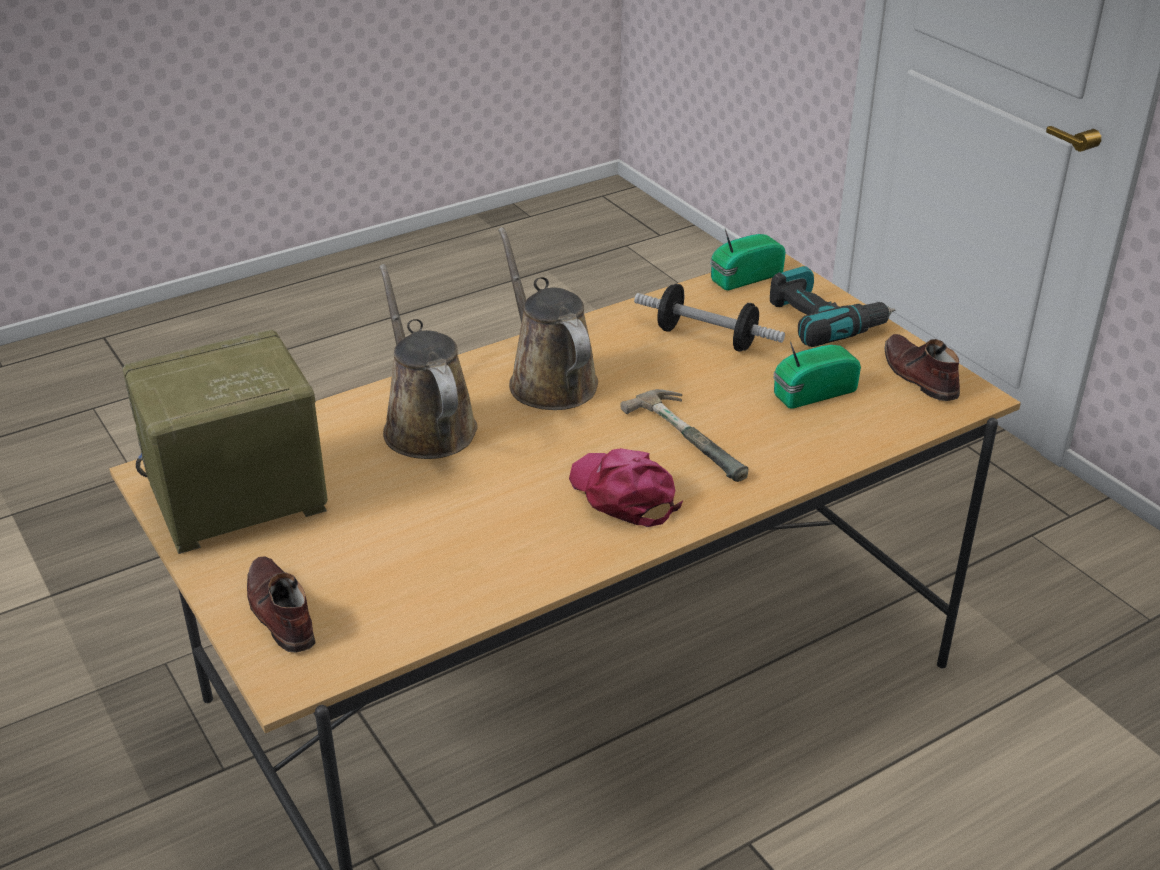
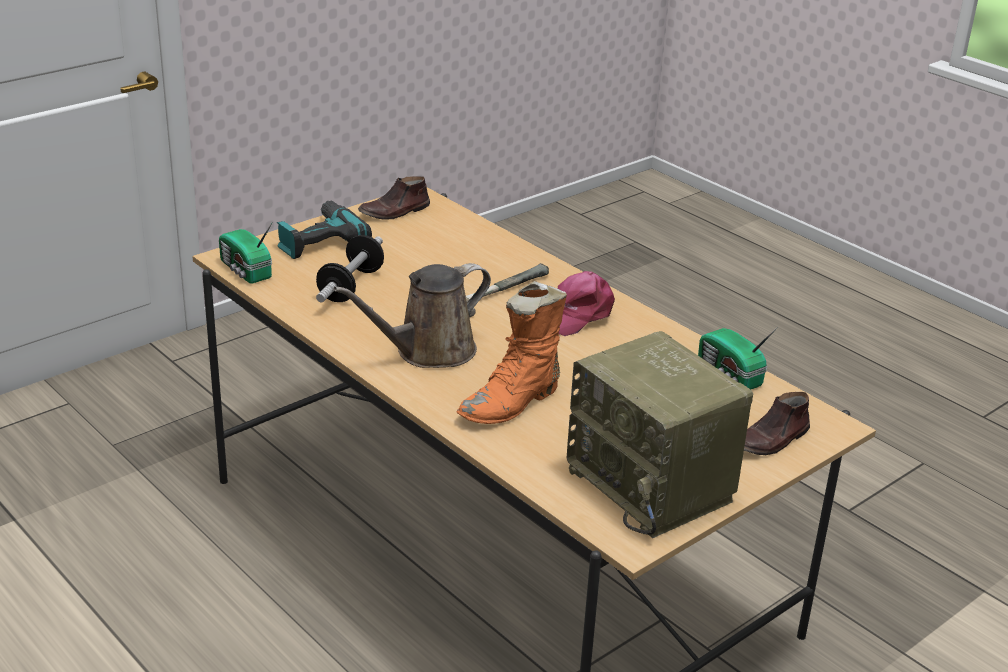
camera: 100 degrees left, 5 degrees down
brown watering can [379,264,478,459] -> orange boot [457,281,567,424]
radio [773,341,861,409] -> radio moved to [698,327,778,389]

